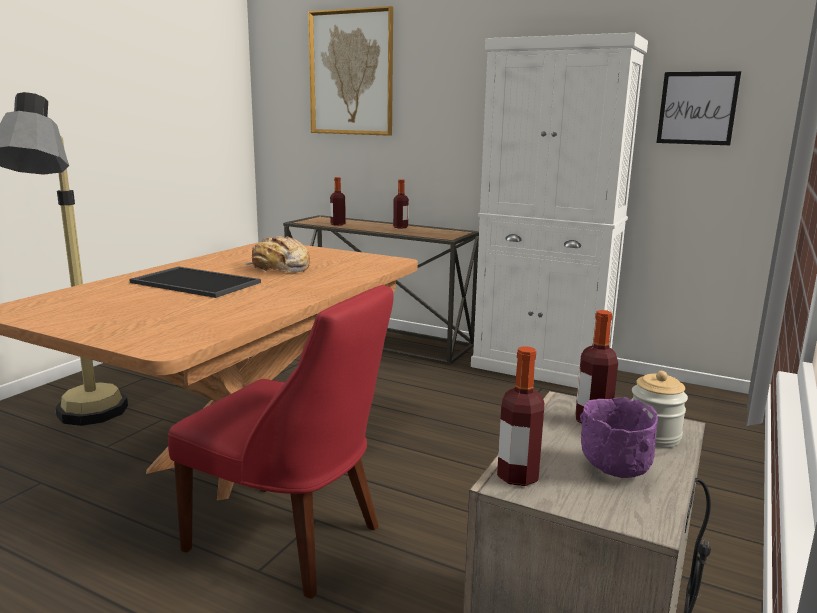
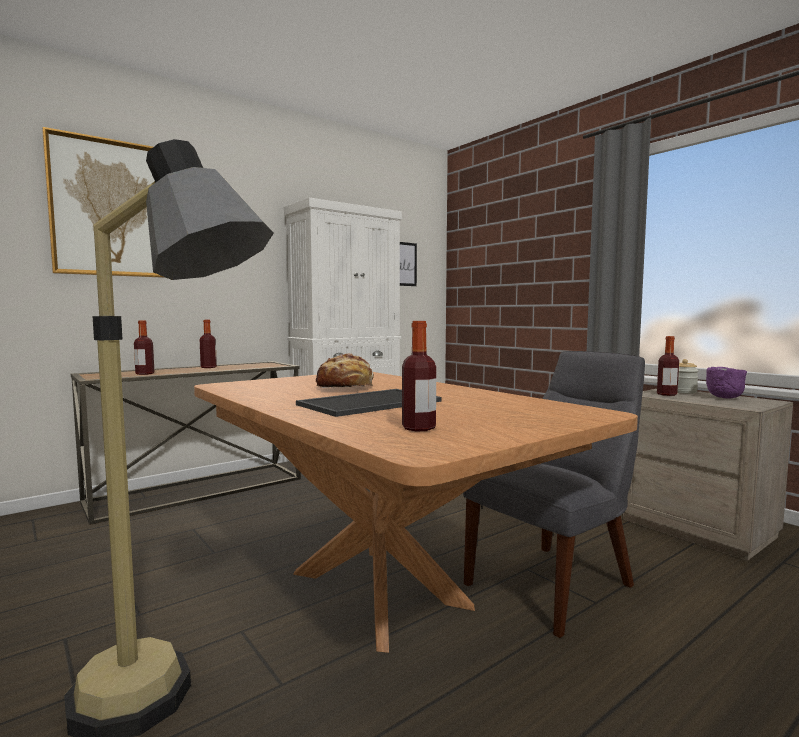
camera: 65 degrees left, 10 degrees down
red chair [168,285,394,599] -> grey chair [463,351,645,638]
bottle [497,346,544,486] -> bottle moved to [402,321,436,431]

